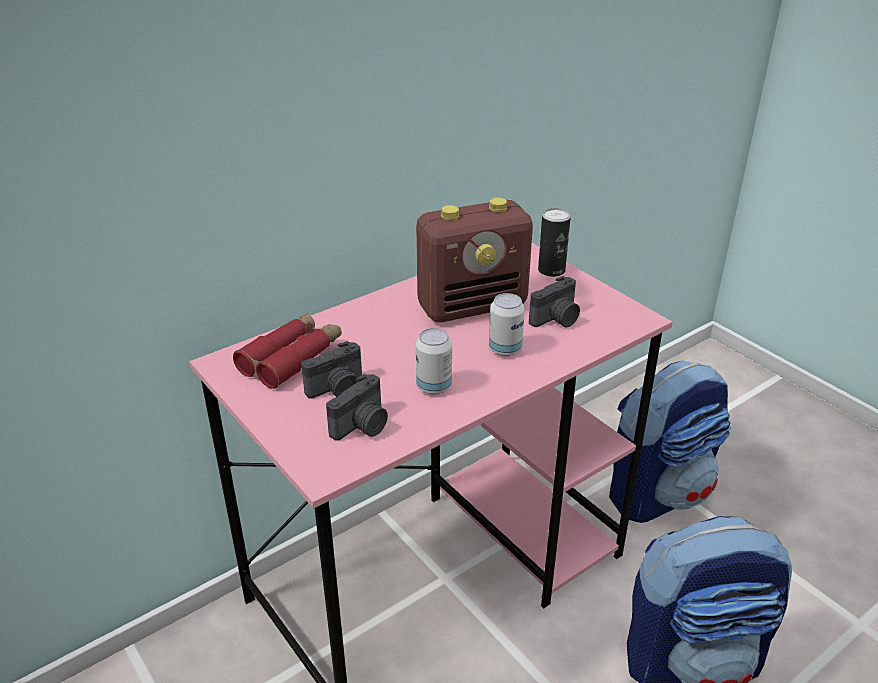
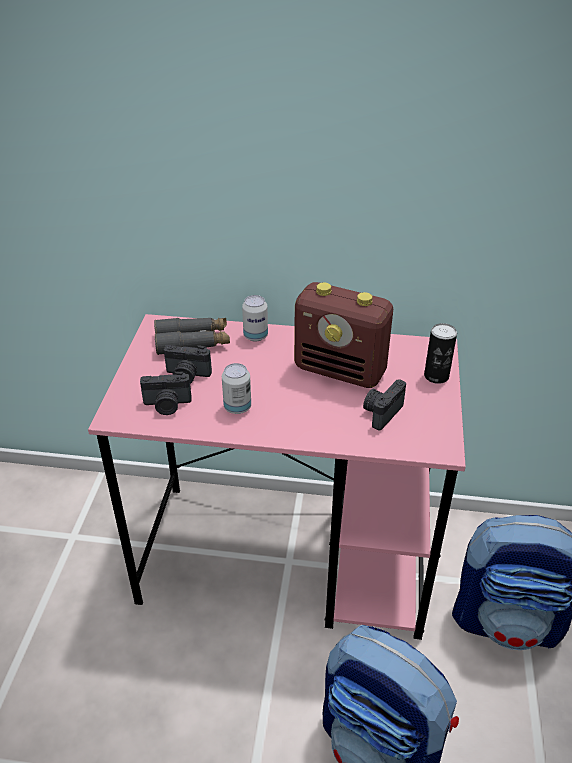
camera: 45 degrees right, 5 degrees up
red binoculars [233,313,342,389] -> grey binoculars [154,318,230,355]
can [489,293,525,356] -> can moved to [242,295,268,342]
camera [529,276,580,327] -> camera turned 120 degrees clockwise [363,379,406,430]

